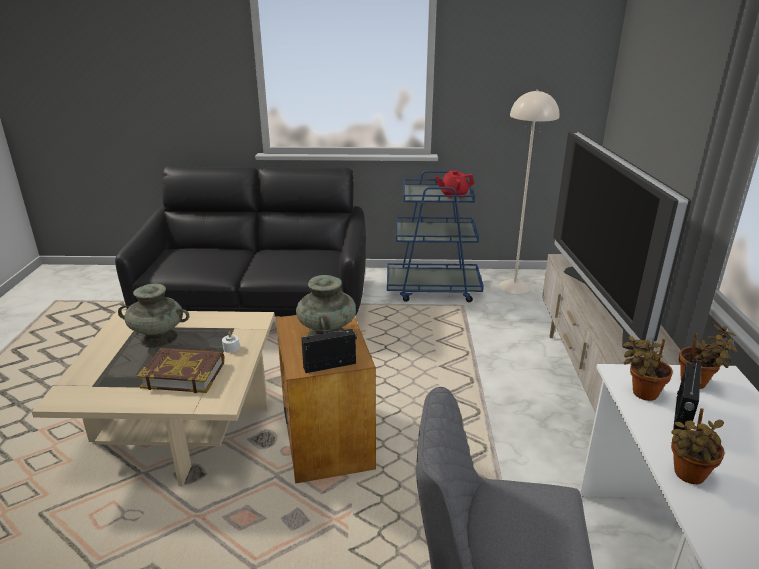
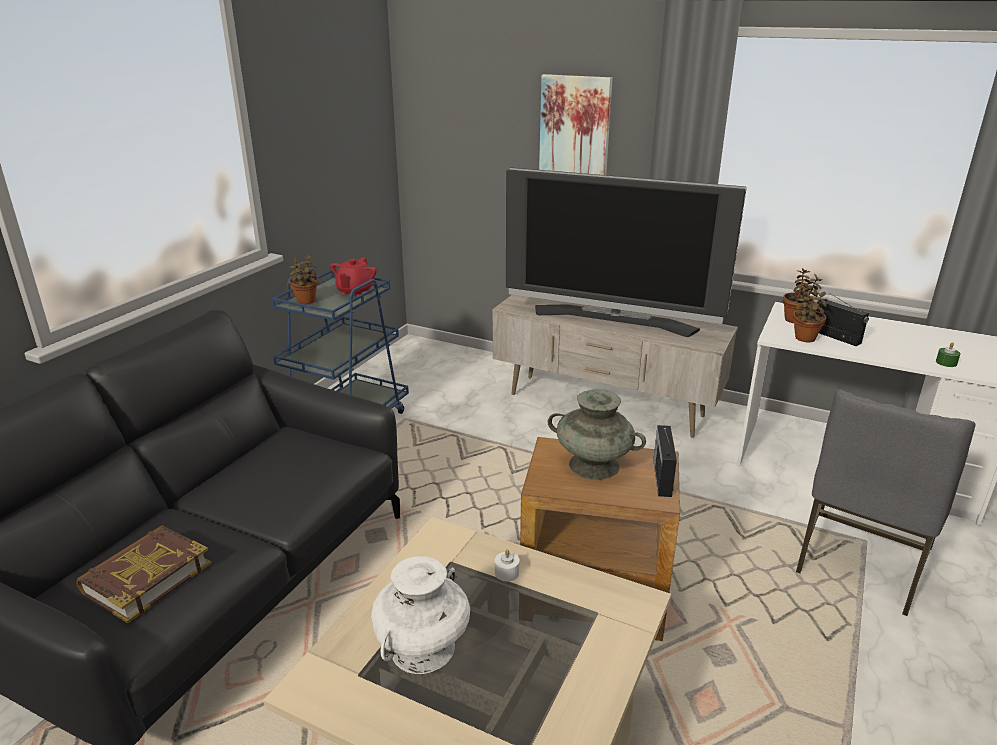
camera: 65 degrees left, 0 degrees up
turquoise vase [118,284,190,348] -> white vase [371,556,470,674]
book [137,348,224,393] -> book moved to [76,525,211,624]
beige floor lamp [499,90,559,294] -> none
potted plant [671,408,725,484] -> potted plant moved to [289,255,318,304]
none -> picture [539,74,613,175]
none -> green candle [936,342,961,367]

